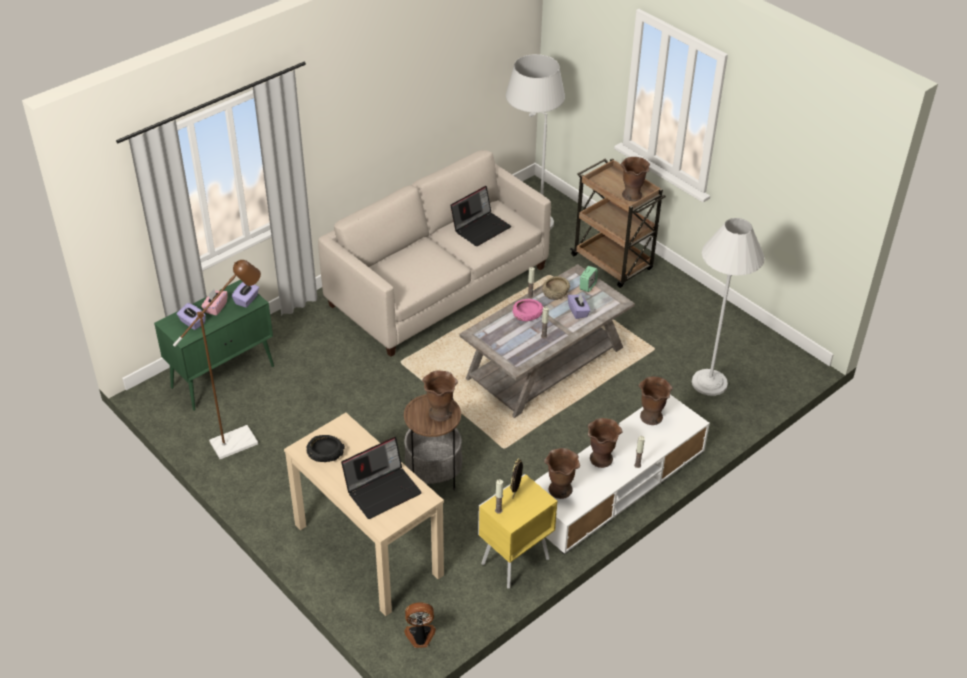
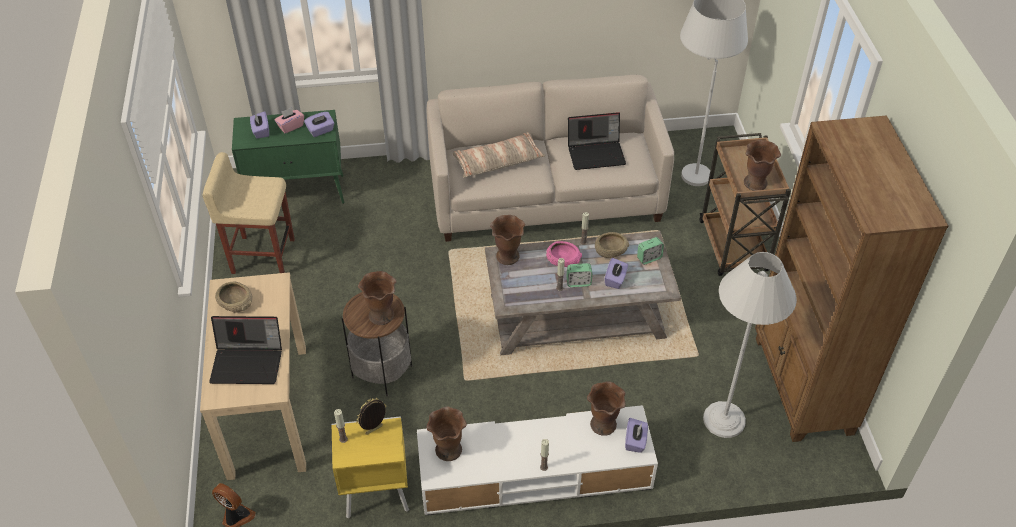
camera: 35 degrees right, 5 degrees up
brown floor lamp [173,260,261,459] -> beige stool [202,152,295,274]
black bowl [306,435,345,462] -> beige bowl [215,281,252,312]
brown vase [588,418,623,468] -> brown vase moved to [490,215,525,265]
none -> pillow [453,132,545,178]
none -> alarm clock [567,263,592,287]
none -> purple tissue box [625,418,648,453]
none -> brown bookcase [755,115,949,442]

